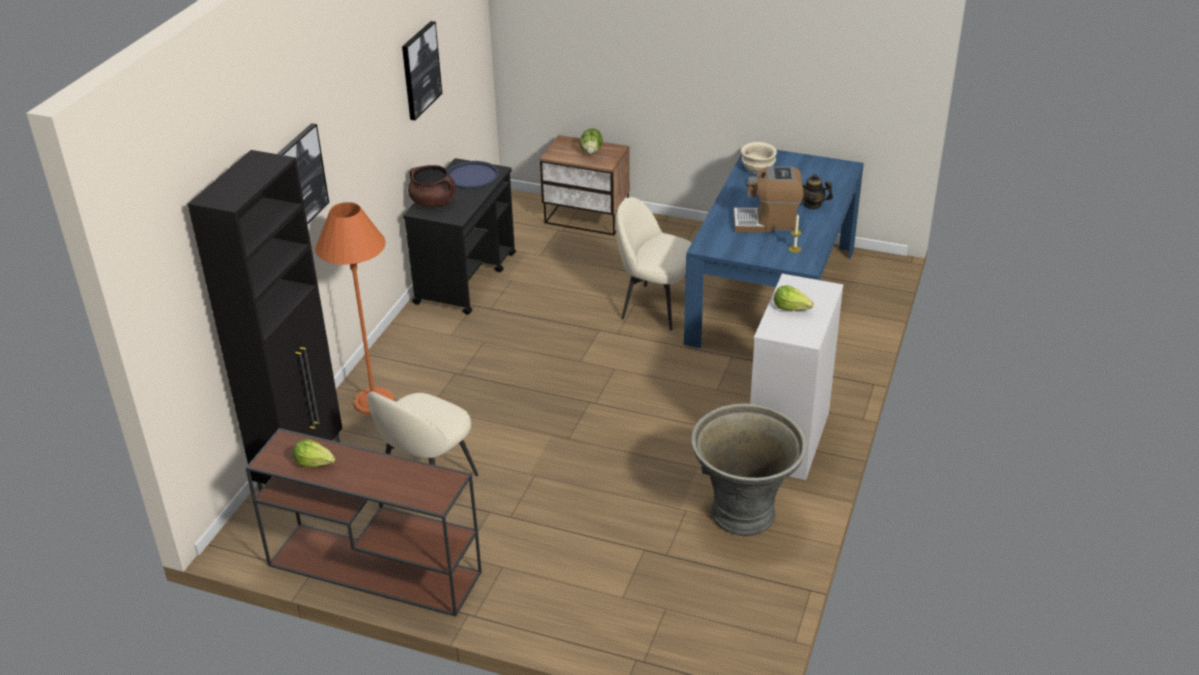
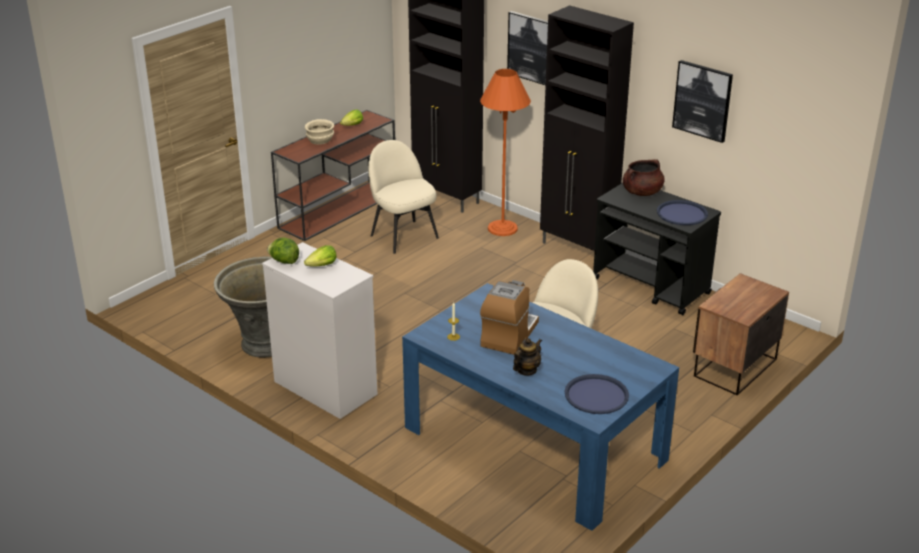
camera: 110 degrees right, 5 degrees down
lettuce [580,128,603,155] -> lettuce moved to [267,238,299,264]
beige bowl [741,142,777,173] -> beige bowl moved to [305,119,334,145]
none -> black cabinet [540,5,634,251]
none -> blue tray [565,374,629,414]

